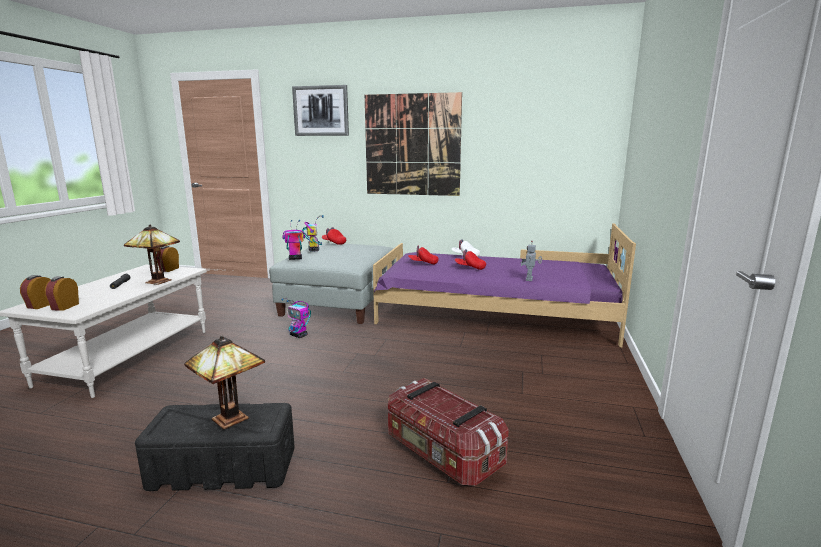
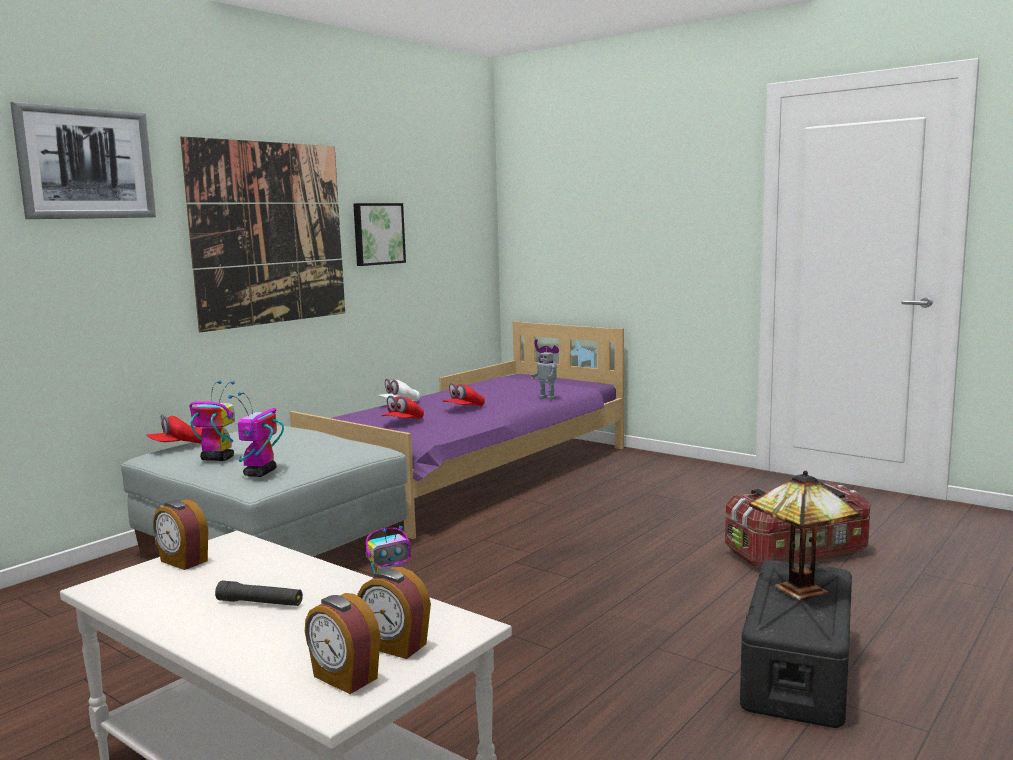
camera: 65 degrees left, 5 degrees down
table lamp [124,225,180,285] -> none
none -> picture [353,203,406,266]

